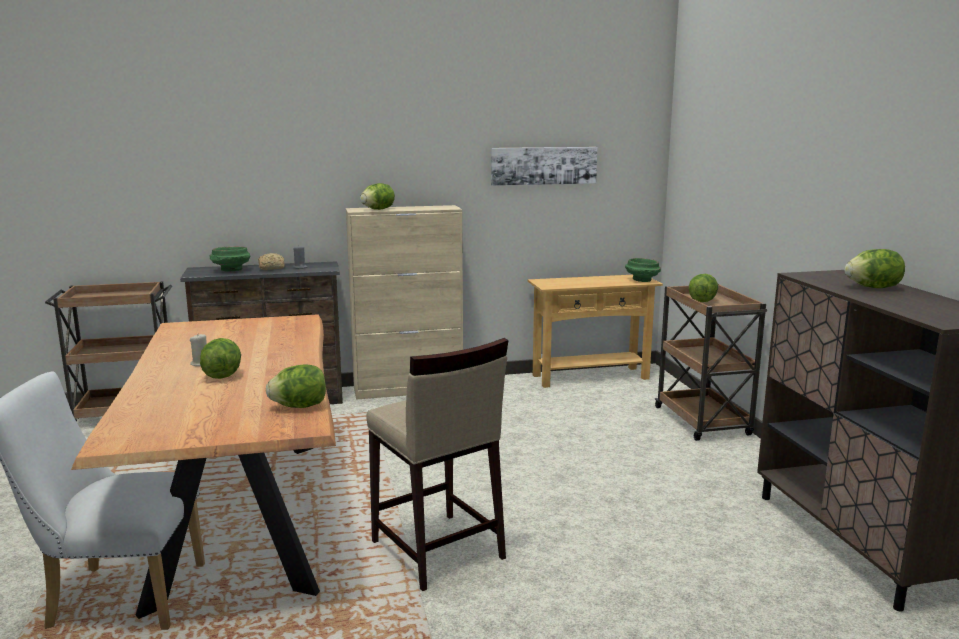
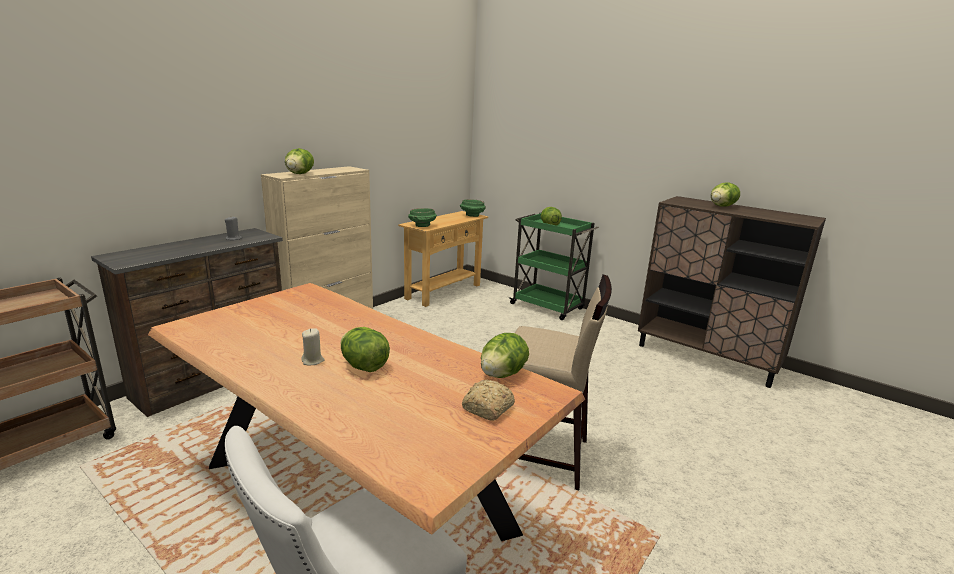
camera: 40 degrees left, 5 degrees up
green bowl [210,246,250,271] -> green bowl moved to [408,208,437,227]
bread [258,253,285,270] -> bread moved to [462,380,515,420]
picture [491,147,597,186] -> none
brown cart [654,284,767,441] -> green cart [509,213,599,320]

